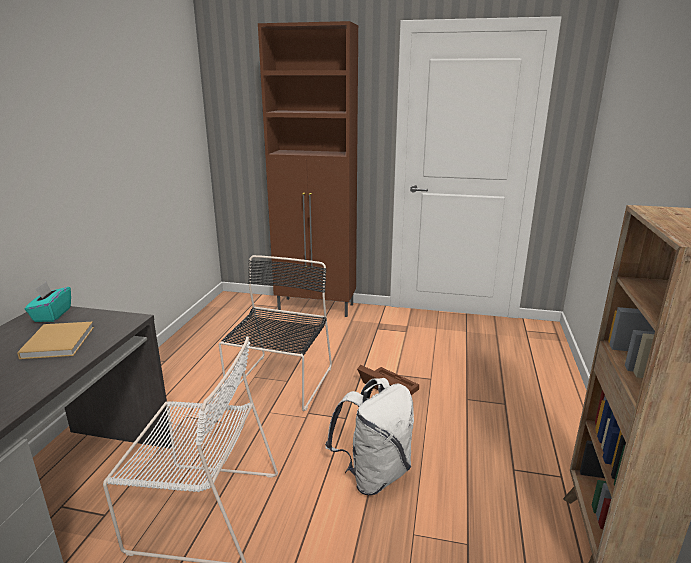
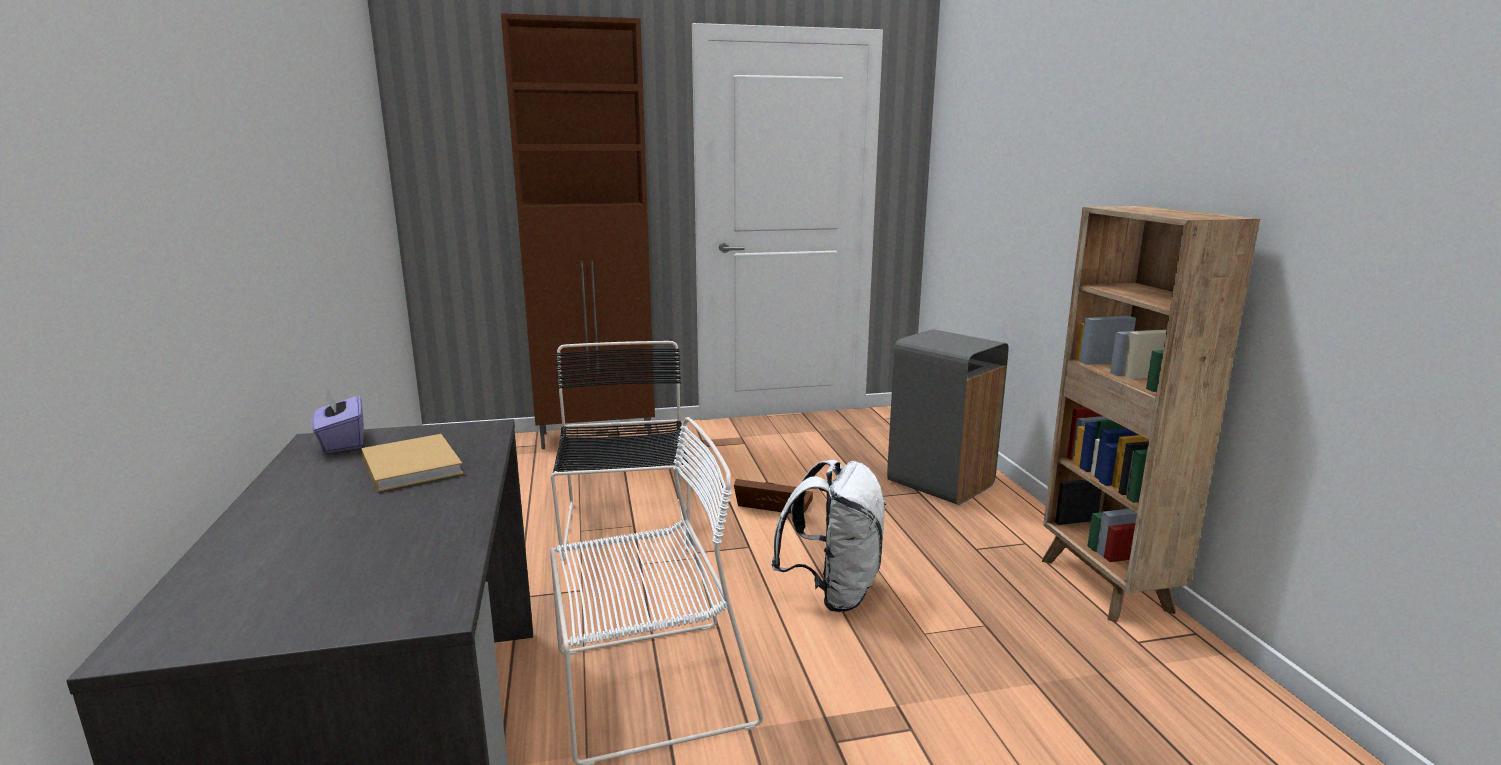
camera: 25 degrees left, 5 degrees down
turquoise tissue box [25,282,71,322] -> purple tissue box [312,388,364,453]
none -> grey trash can [887,329,1009,505]

